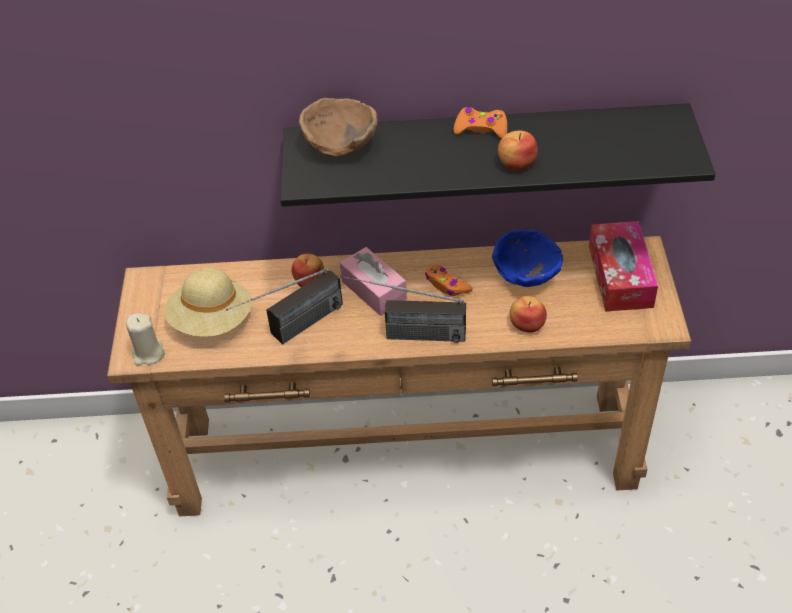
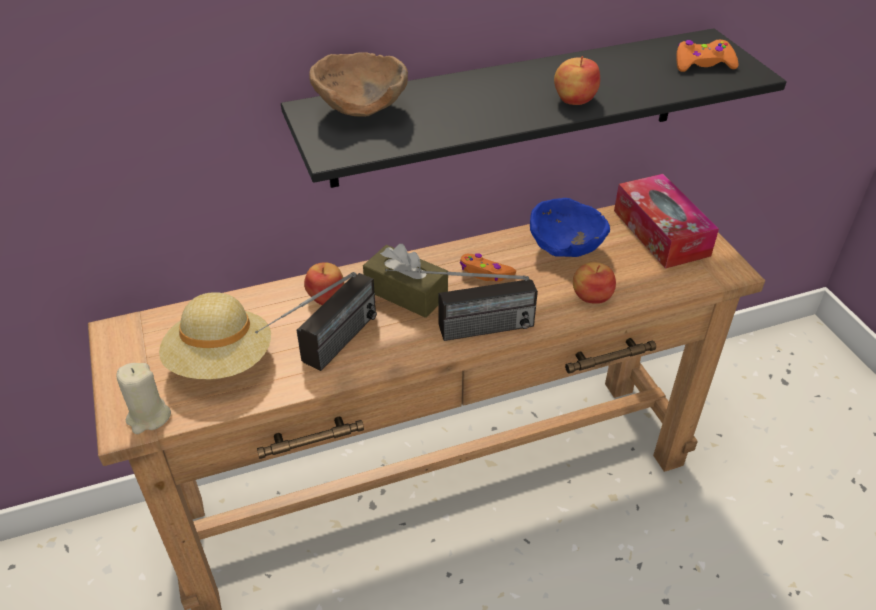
camera: 20 degrees left, 5 degrees down
pink tissue box [340,247,407,316] -> brown tissue box [363,244,448,318]
orange game controller [453,107,507,139] -> orange game controller moved to [676,40,739,72]

